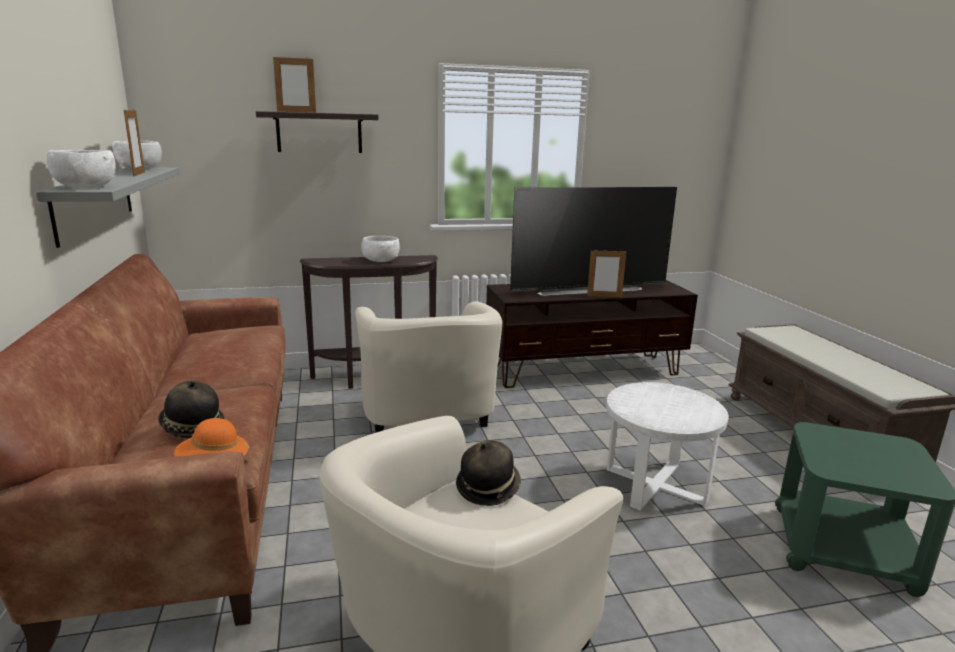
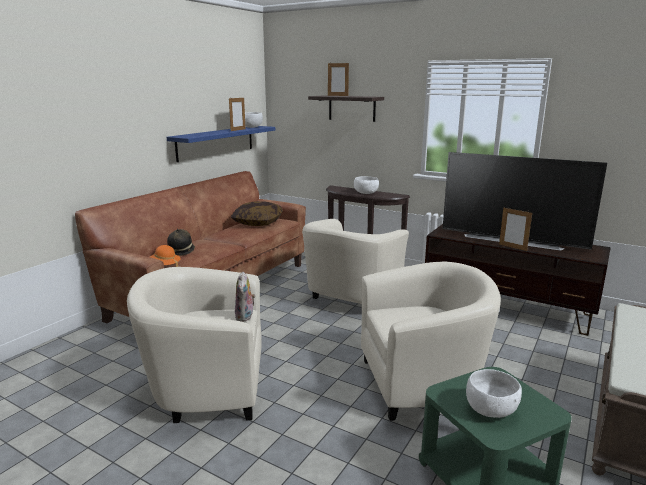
camera: 45 degrees right, 0 degrees up
grey shelf [36,167,180,248] -> blue shelf [167,126,275,162]
white bowl [47,150,116,188] -> white bowl moved to [466,369,522,418]
hat [456,440,521,506] -> plush toy [235,272,256,322]
white side table [606,382,728,511] -> beige armchair [361,261,501,421]
none -> pillow [231,201,283,226]

